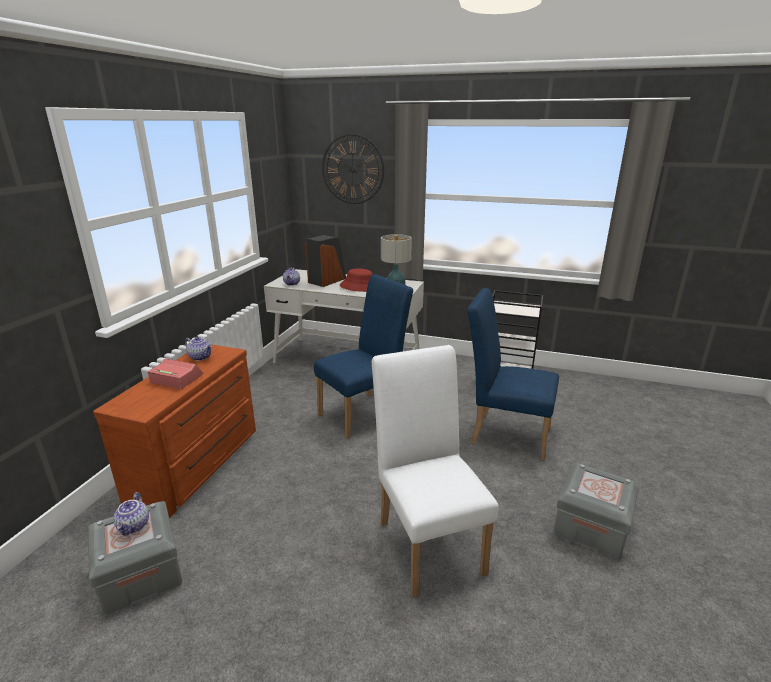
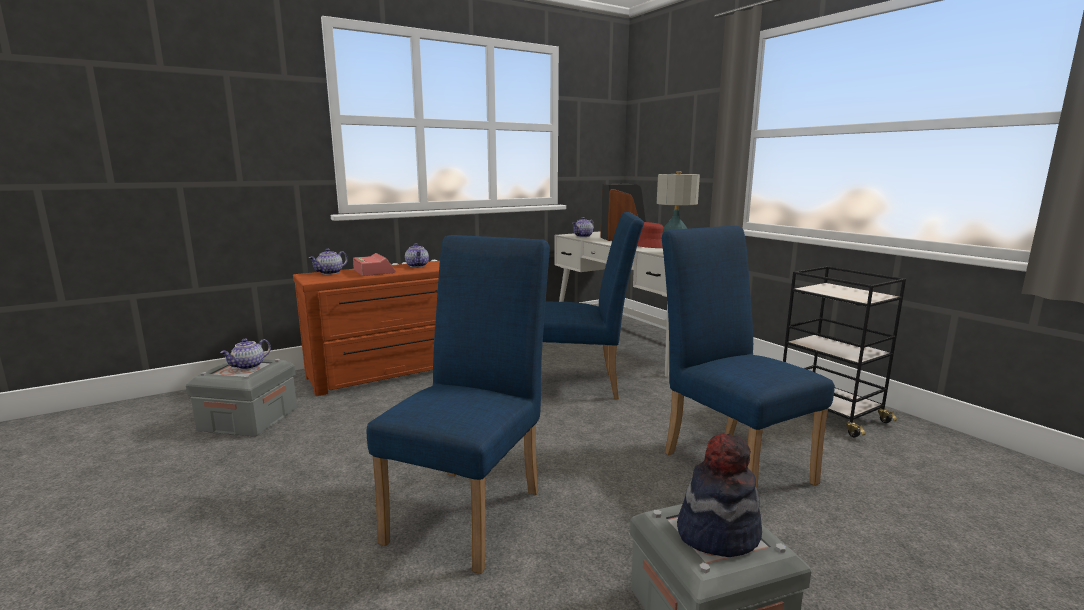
camera: 40 degrees right, 10 degrees down
wall clock [322,134,384,204] -> none
white chair [372,345,499,597] -> blue chair [366,235,550,574]
none -> teapot [309,249,348,275]
none -> hat [677,434,762,557]

